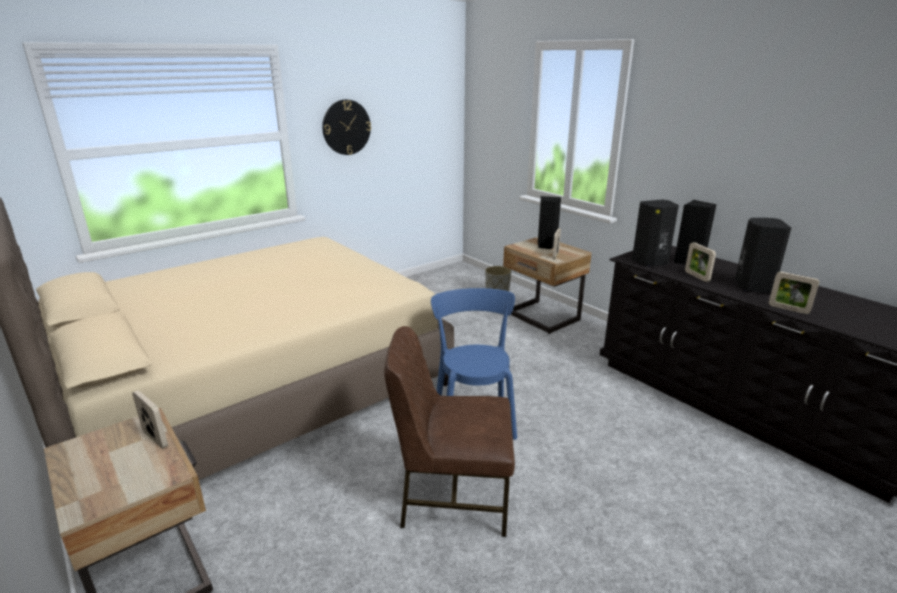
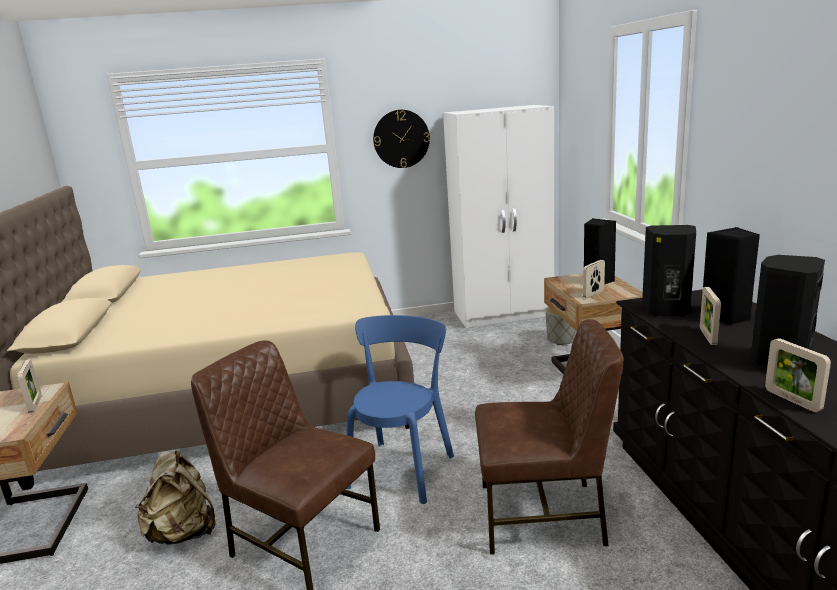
camera: 30 degrees right, 5 degrees down
none -> beige backpack [135,451,216,545]
none -> white wardrobe [443,105,554,328]
none -> brown chair [475,319,624,555]

